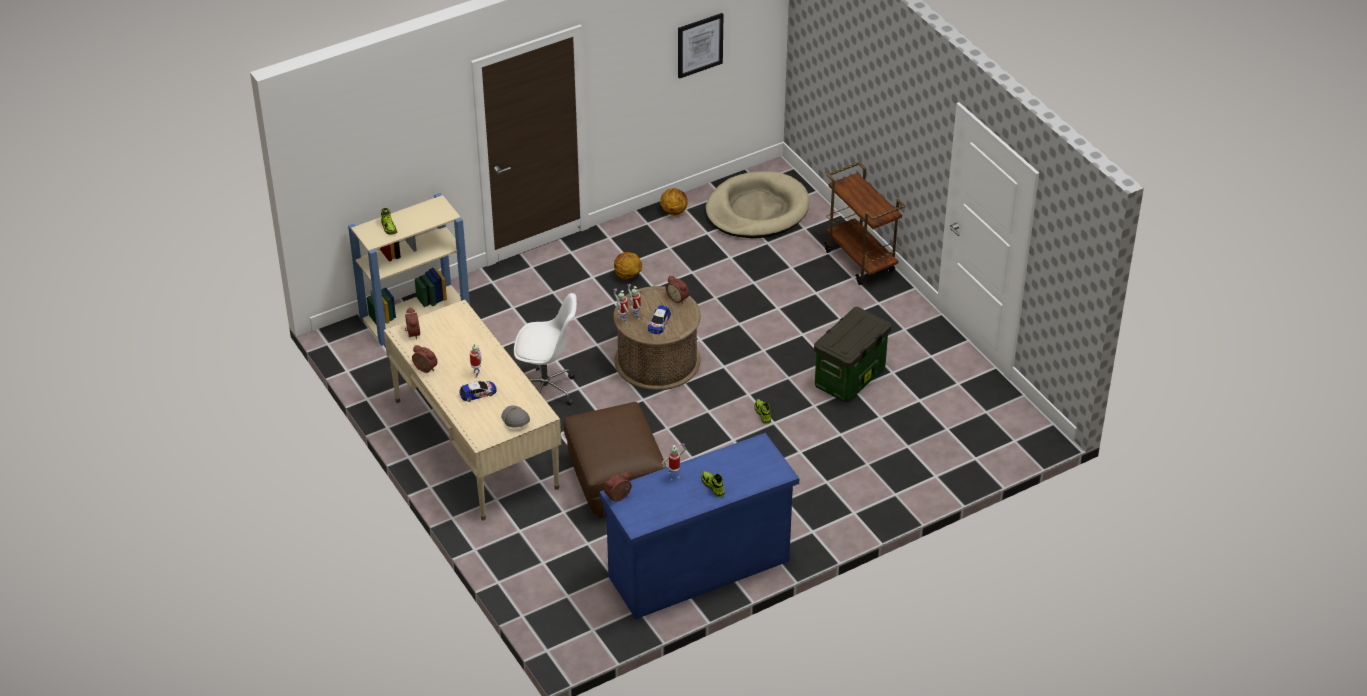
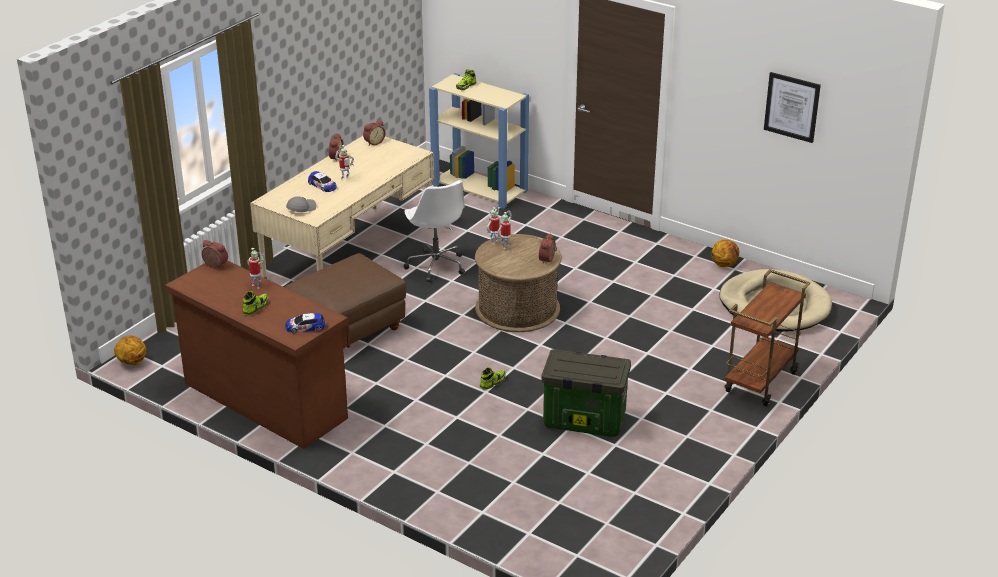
camera: 65 degrees right, 10 degrees down
blue dresser [599,433,799,619] -> brown dresser [165,260,350,449]
basketball [614,252,642,280] -> basketball moved to [114,335,146,365]
toy car [648,305,671,334] -> toy car moved to [285,313,325,333]

